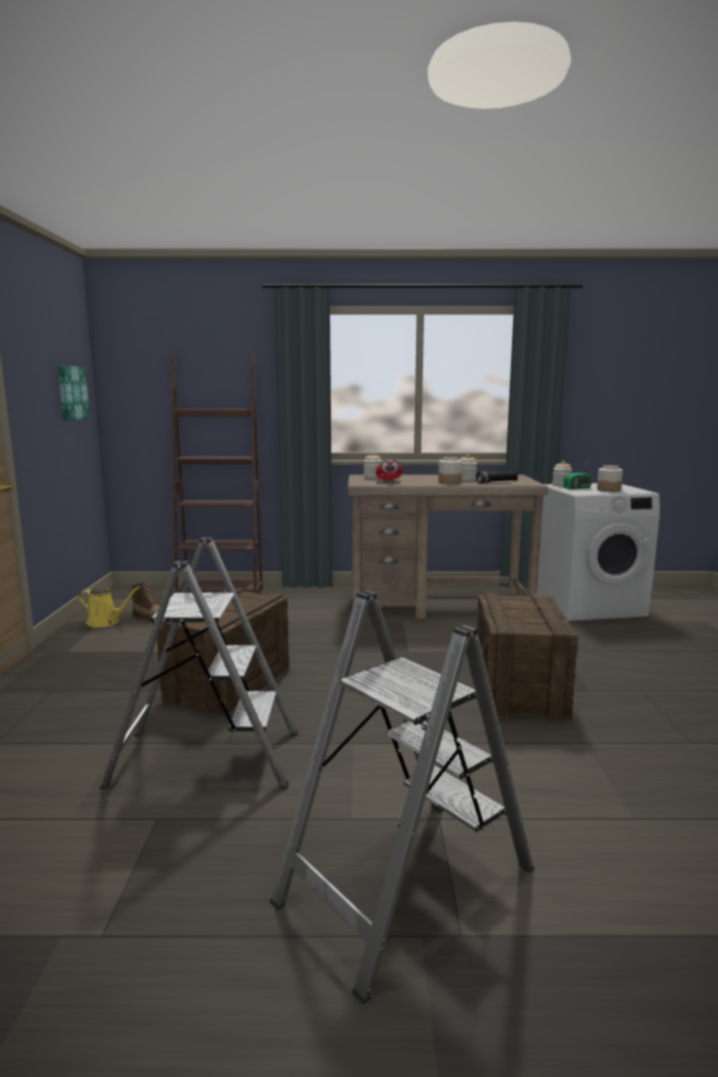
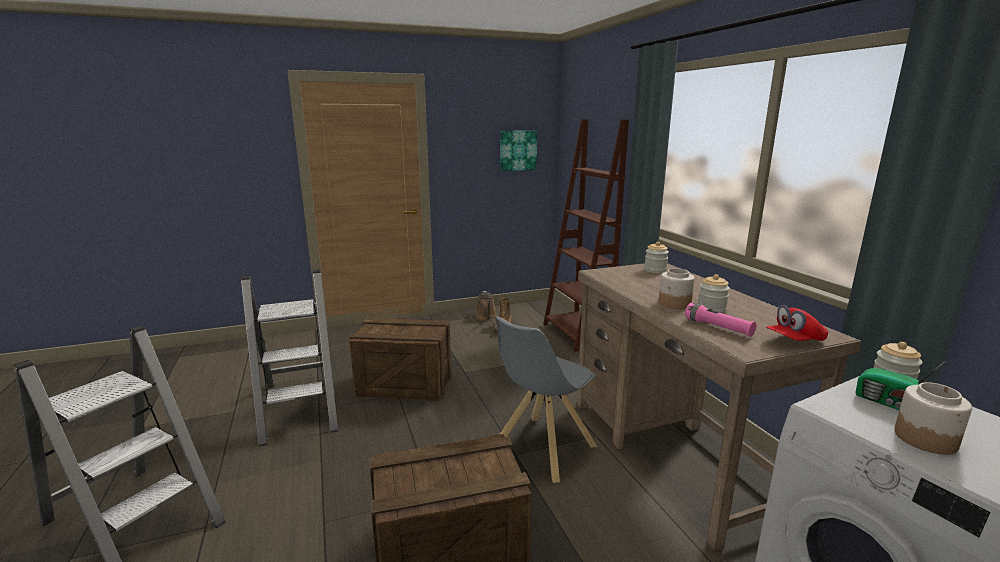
camera: 70 degrees right, 5 degrees up
yellow watering can [78,587,140,628] -> brown watering can [475,291,497,321]
red cap [376,460,402,480] -> red cap moved to [766,305,828,341]
black flashlight [476,471,518,484] -> pink flashlight [685,303,757,337]
none -> grey chair [495,317,597,483]

